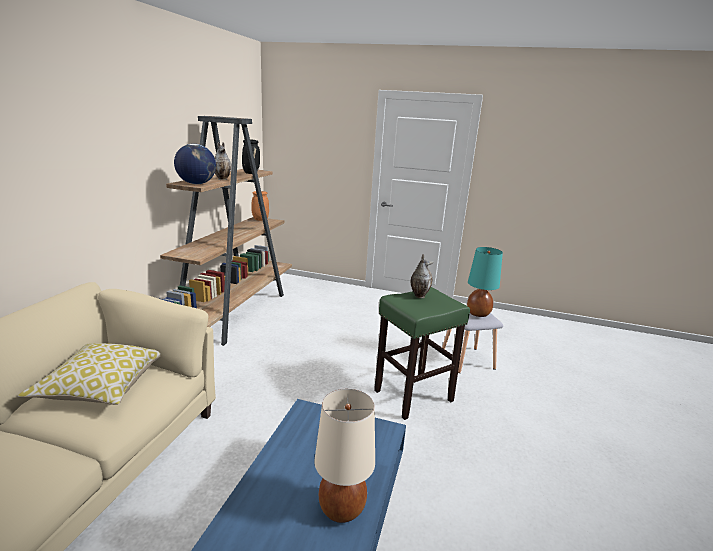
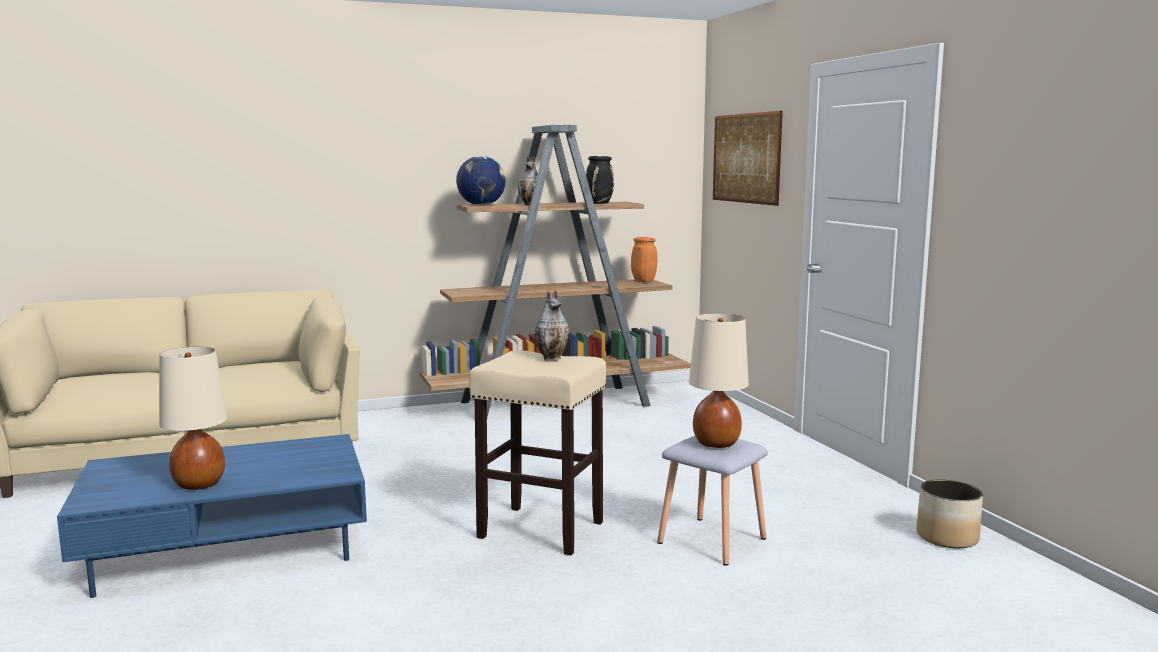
camera: 55 degrees right, 10 degrees down
pillow [18,343,161,405] -> none
green stool [374,287,470,420] -> beige stool [469,350,606,555]
turquoise table lamp [467,247,503,317] -> beige table lamp [689,313,749,448]
none -> picture [713,111,783,206]
none -> planter [916,479,983,548]

